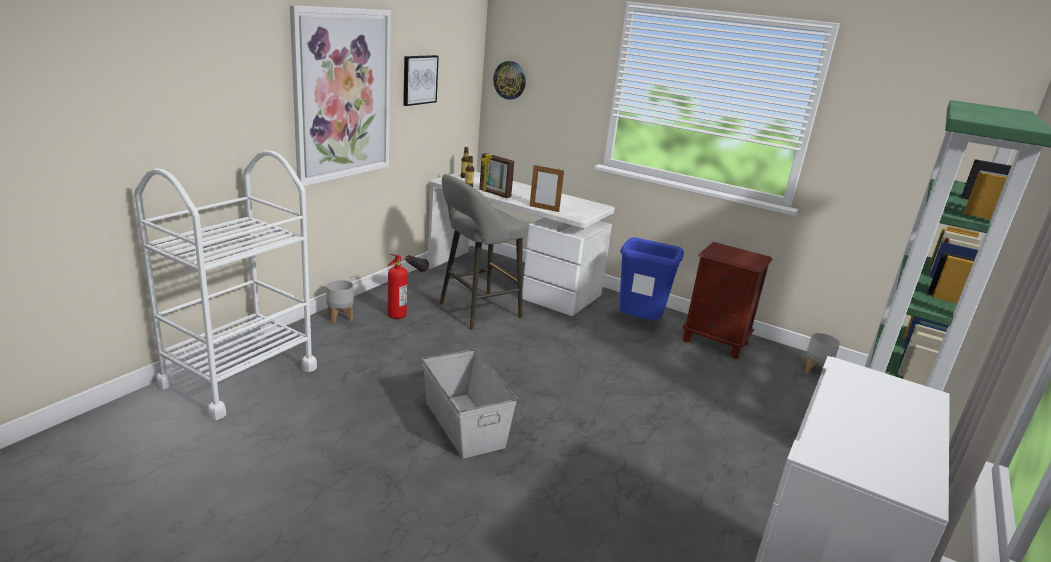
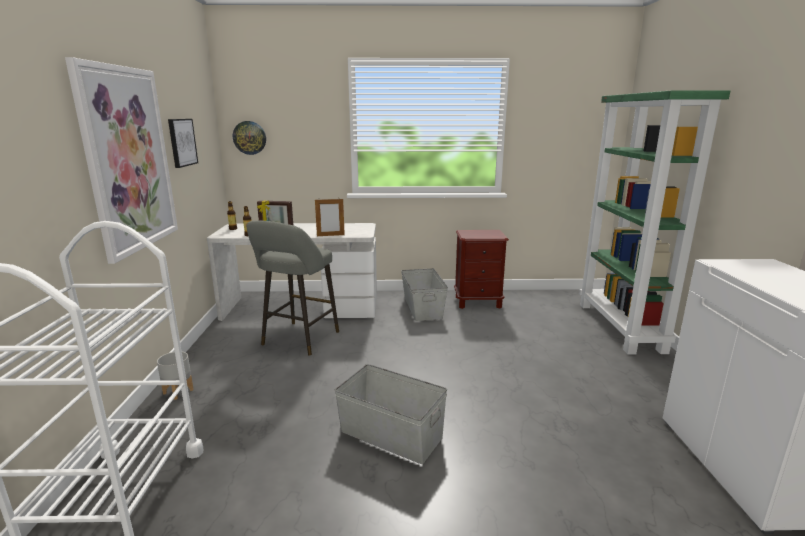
camera: 30 degrees left, 5 degrees down
fire extinguisher [388,254,429,319] -> none
blue trash can [619,237,684,321] -> grey storage box [401,268,448,321]
grey planter [805,333,840,373] -> none

